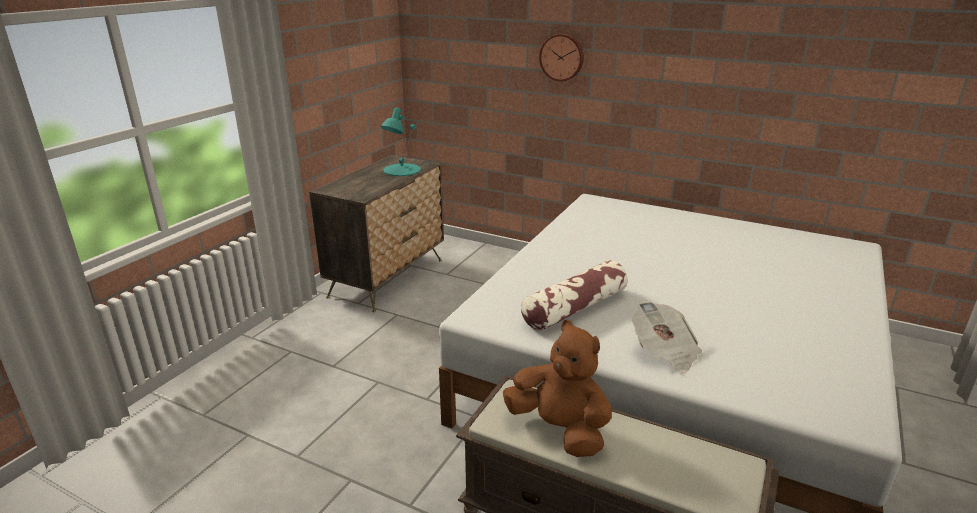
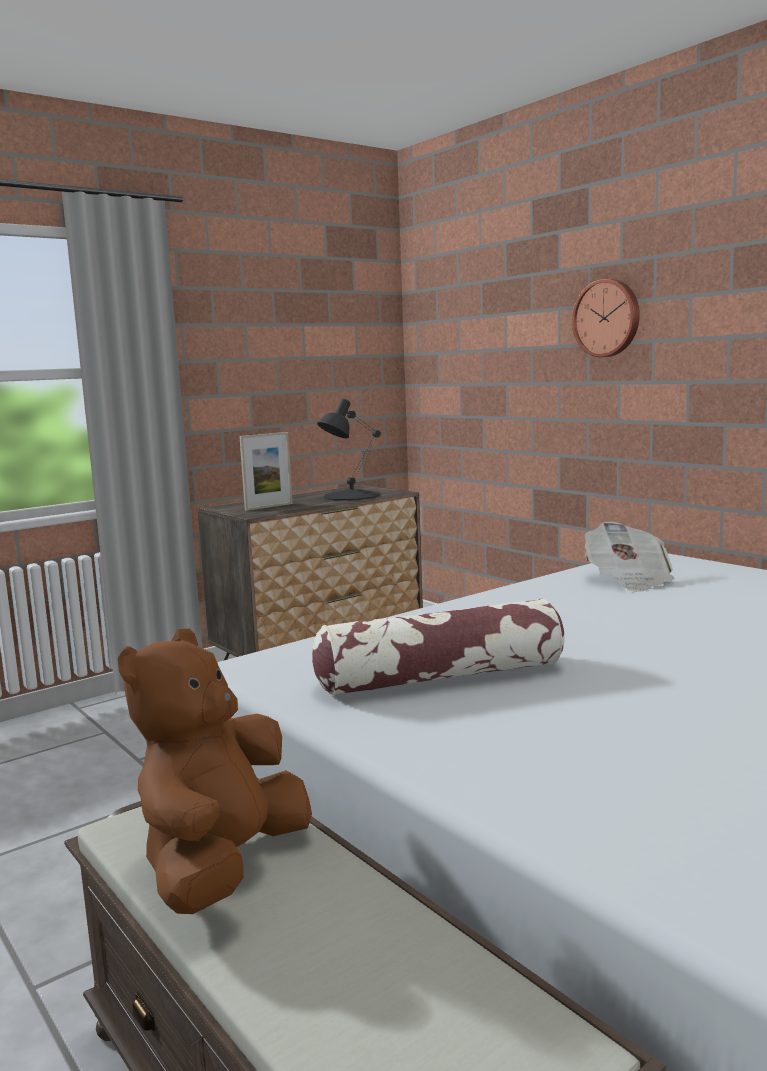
camera: 25 degrees right, 15 degrees down
turquoise table lamp [381,108,421,176] -> black table lamp [317,399,381,501]
brown plush toy [503,320,612,457] -> brown plush toy turned 135 degrees counterclockwise [118,629,312,914]
newspaper [632,300,702,373] -> newspaper moved to [585,522,675,592]
none -> picture frame [239,432,293,511]

